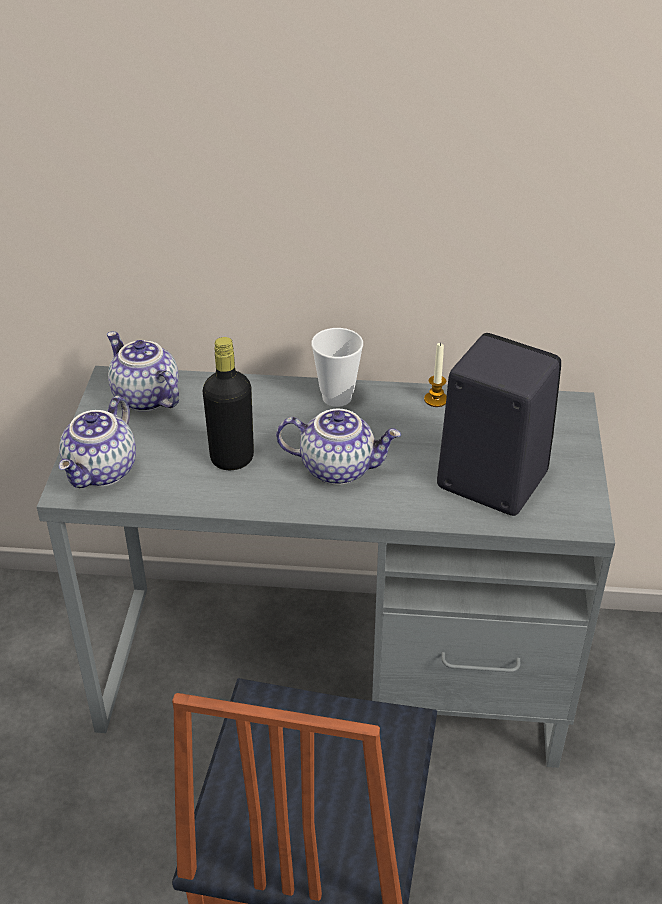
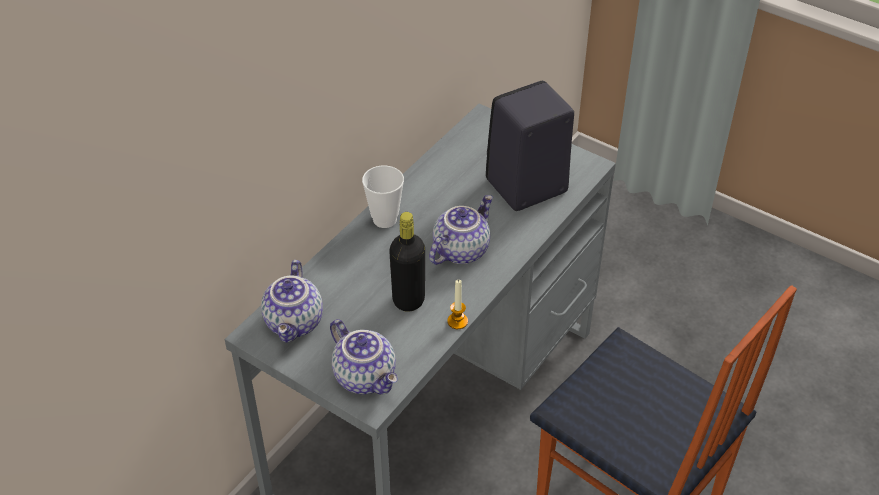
camera: 60 degrees left, 5 degrees up
teapot [107,331,179,412] -> teapot turned 75 degrees counterclockwise [261,260,323,343]
candle [424,342,447,407] -> candle moved to [447,280,468,329]

